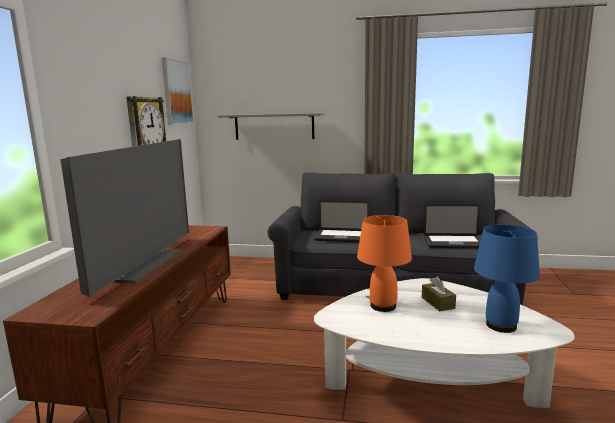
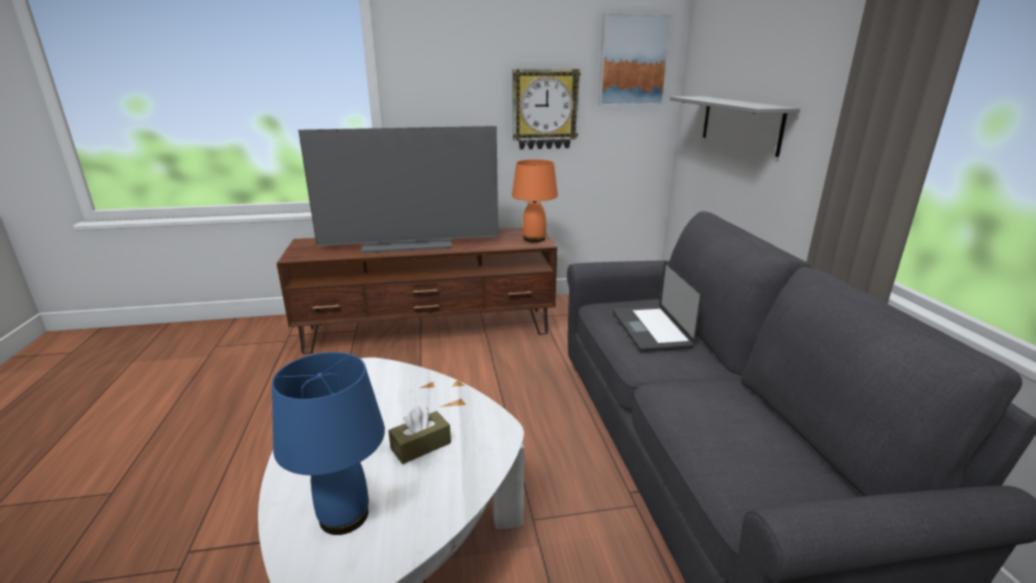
camera: 70 degrees right, 10 degrees up
orange table lamp [357,215,412,312] -> orange table lamp moved to [512,159,558,243]
laptop [424,205,481,248] -> none

